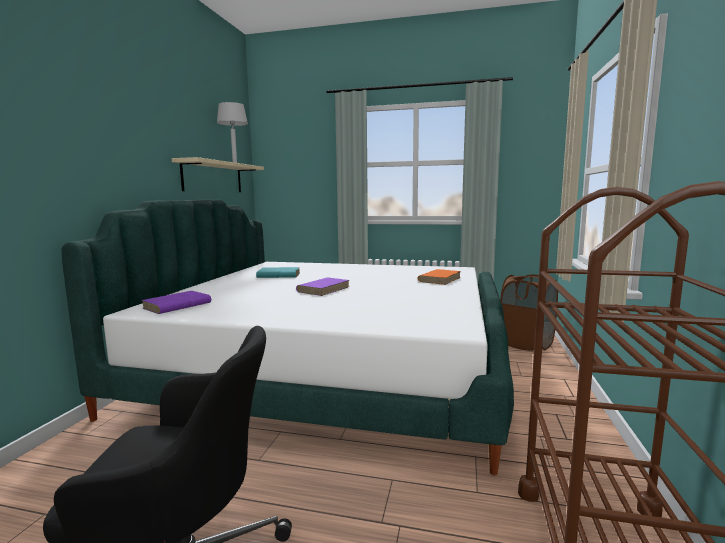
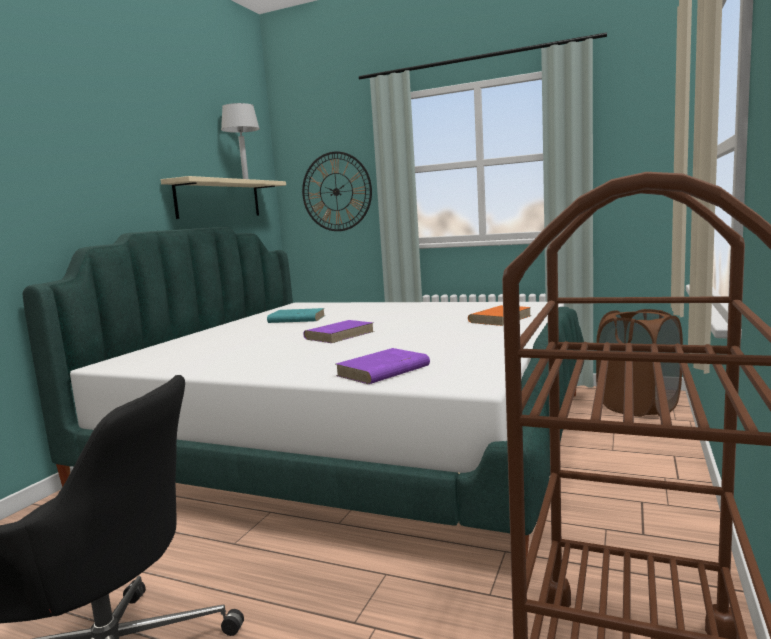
camera: 10 degrees right, 0 degrees up
purple book [141,291,211,314] -> purple book moved to [336,348,430,384]
none -> wall clock [302,151,372,231]

